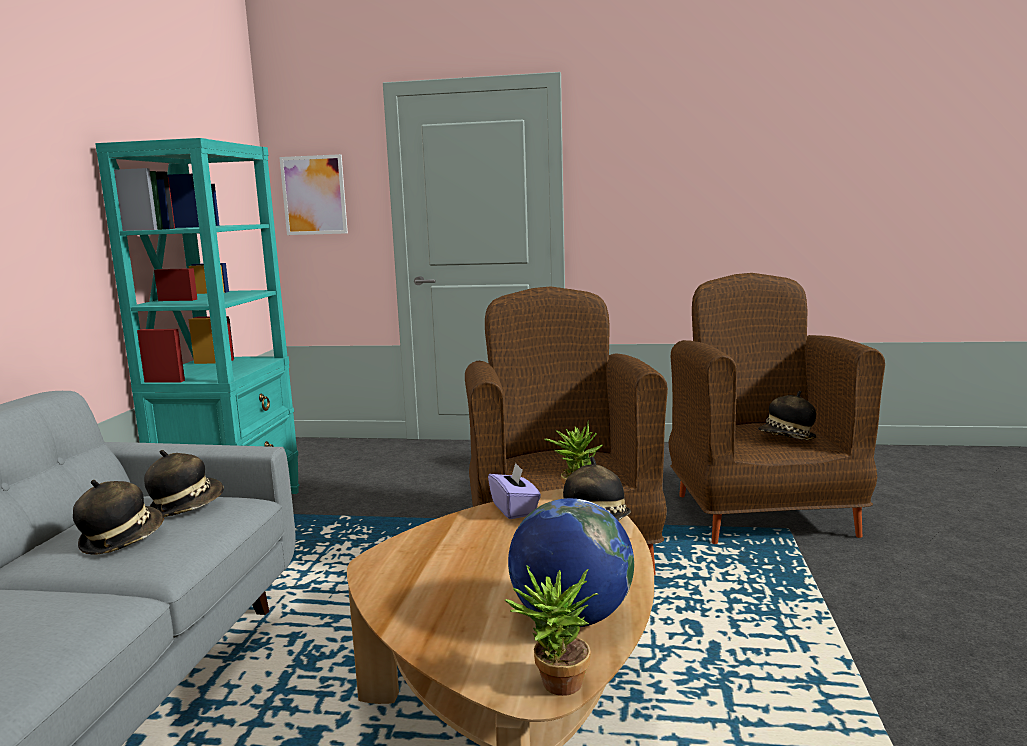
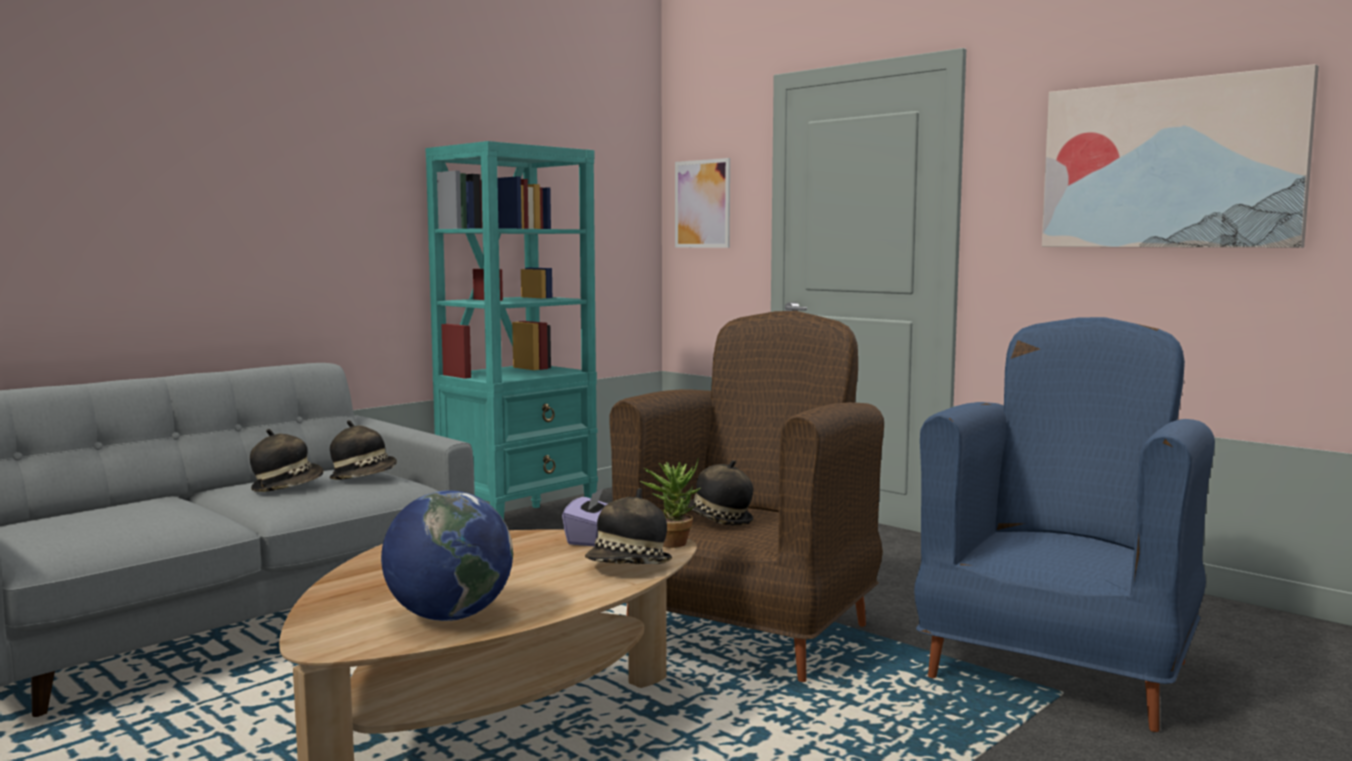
camera: 35 degrees right, 5 degrees down
potted plant [505,565,598,696] -> none
brown armchair [668,273,885,544] -> blue armchair [914,317,1215,732]
hat [758,391,816,440] -> hat moved to [687,460,753,526]
none -> picture [1042,64,1319,248]

